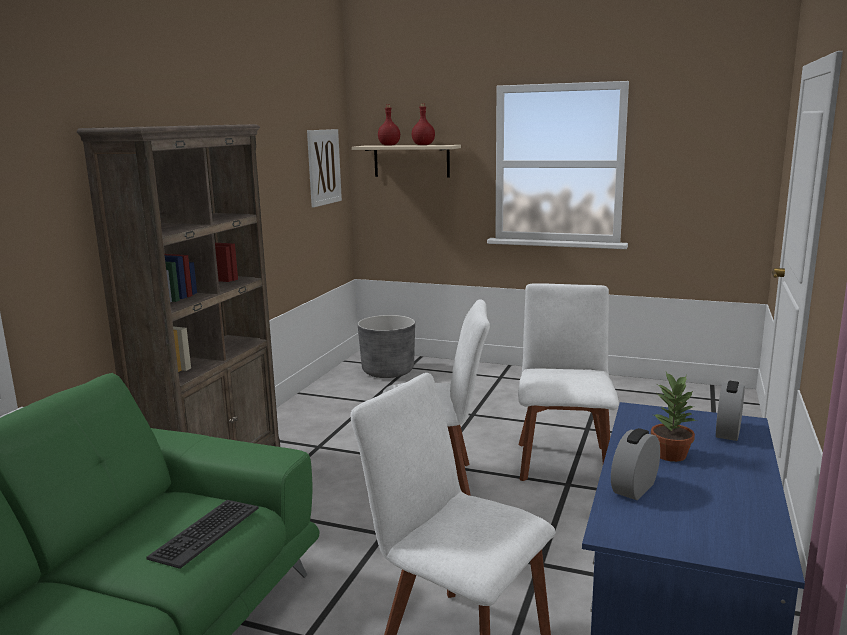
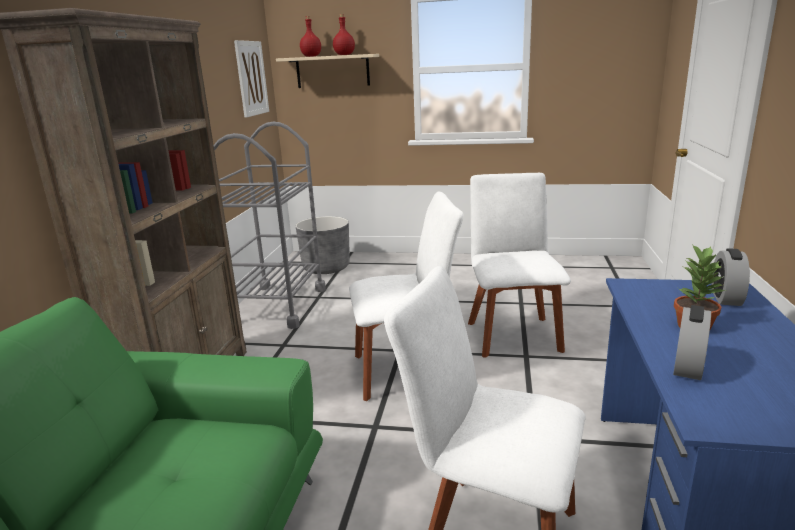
camera: 10 degrees left, 5 degrees up
keyboard [146,500,259,569] -> none
none -> grey cart [214,121,326,329]

